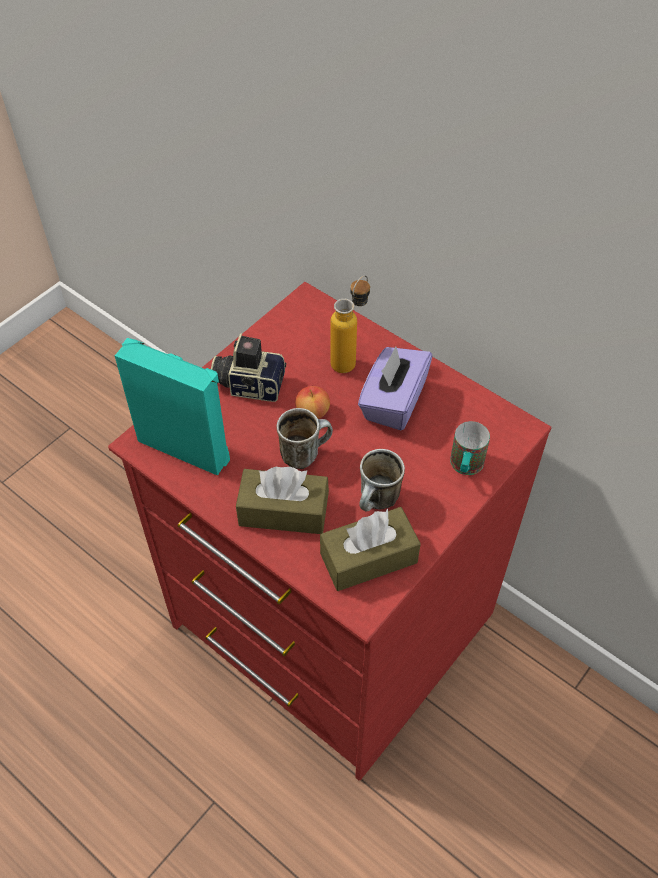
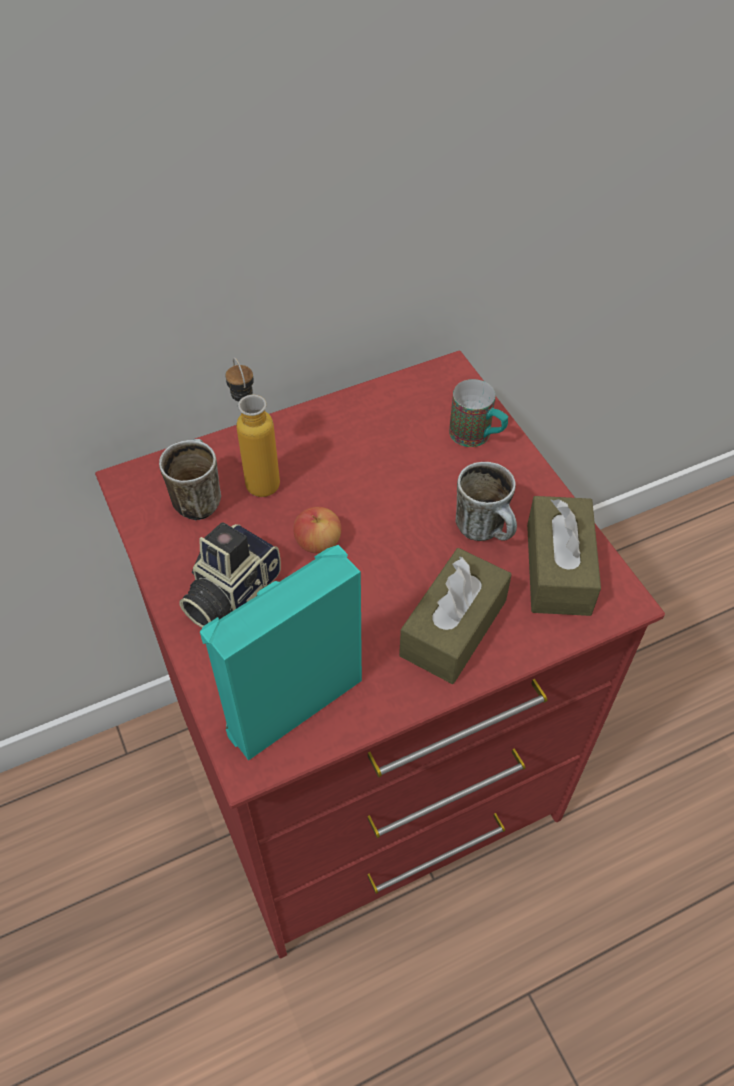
camera: 65 degrees left, 0 degrees up
mug [277,408,333,469] -> mug moved to [159,439,221,521]
purple tissue box [358,347,433,430] -> none

